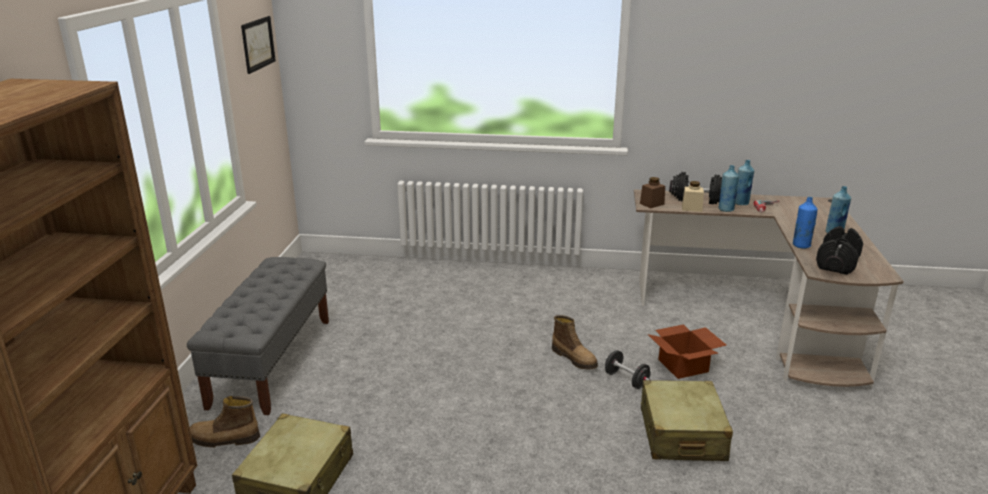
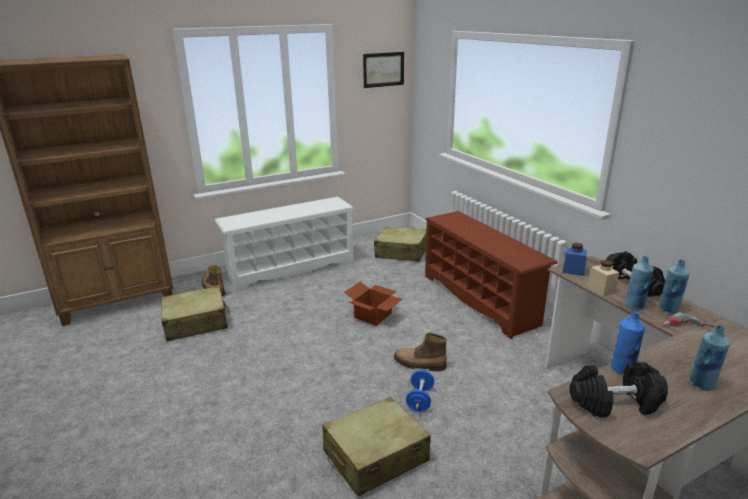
camera: 55 degrees right, 0 degrees up
grey bench [187,257,329,415] -> white shoe rack [214,197,355,292]
boot [552,315,598,370] -> boot turned 90 degrees clockwise [394,333,447,371]
black dumbbell [605,350,650,389] -> blue dumbbell [406,370,434,412]
brown jar [640,177,665,208] -> blue jar [563,243,587,276]
cardboard box [647,324,726,379] -> cardboard box moved to [344,282,402,326]
none -> beige suitcase [374,226,427,262]
none -> brown shoe rack [425,211,558,339]

